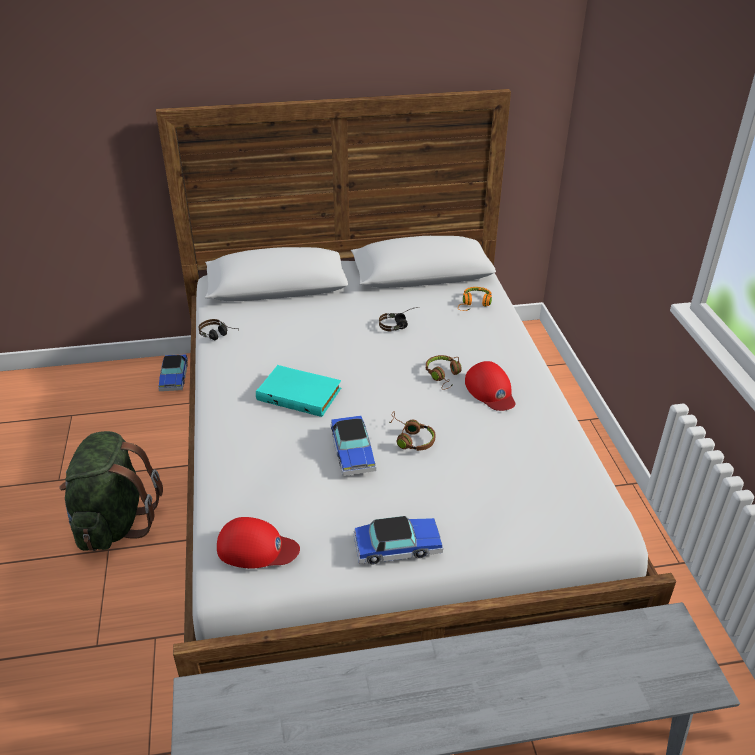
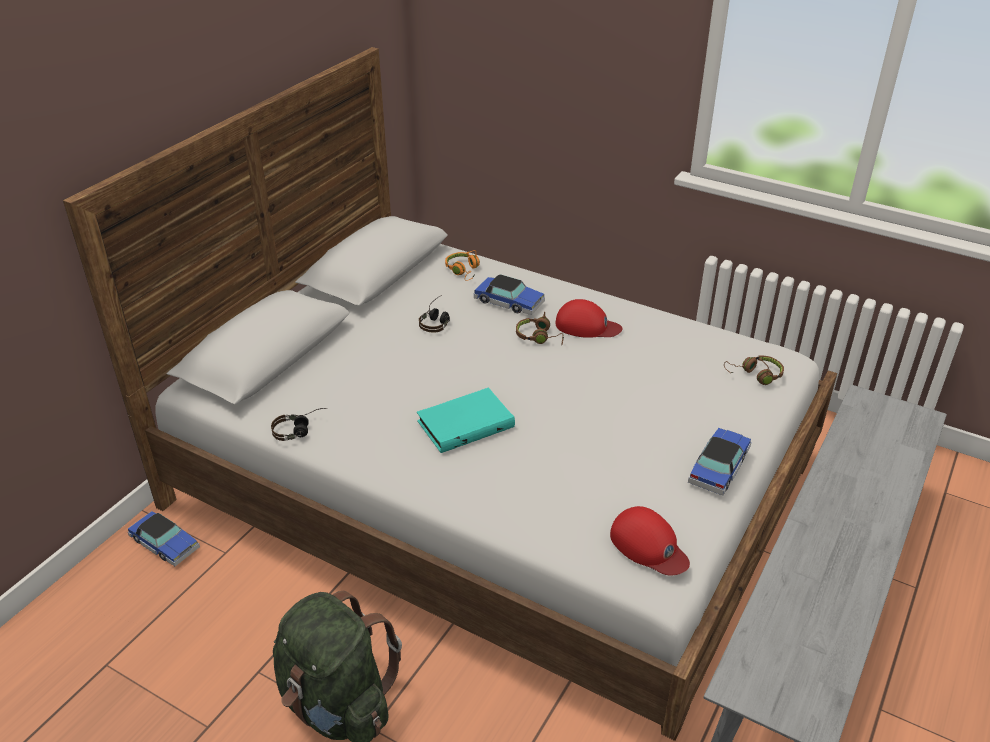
camera: 50 degrees left, 0 degrees up
red cap [217,517,300,569] -> red cap turned 90 degrees clockwise [610,506,690,576]
toy car [331,416,376,476] -> toy car moved to [474,274,545,315]
brown headphones [389,411,435,451] -> brown headphones moved to [724,356,784,385]

